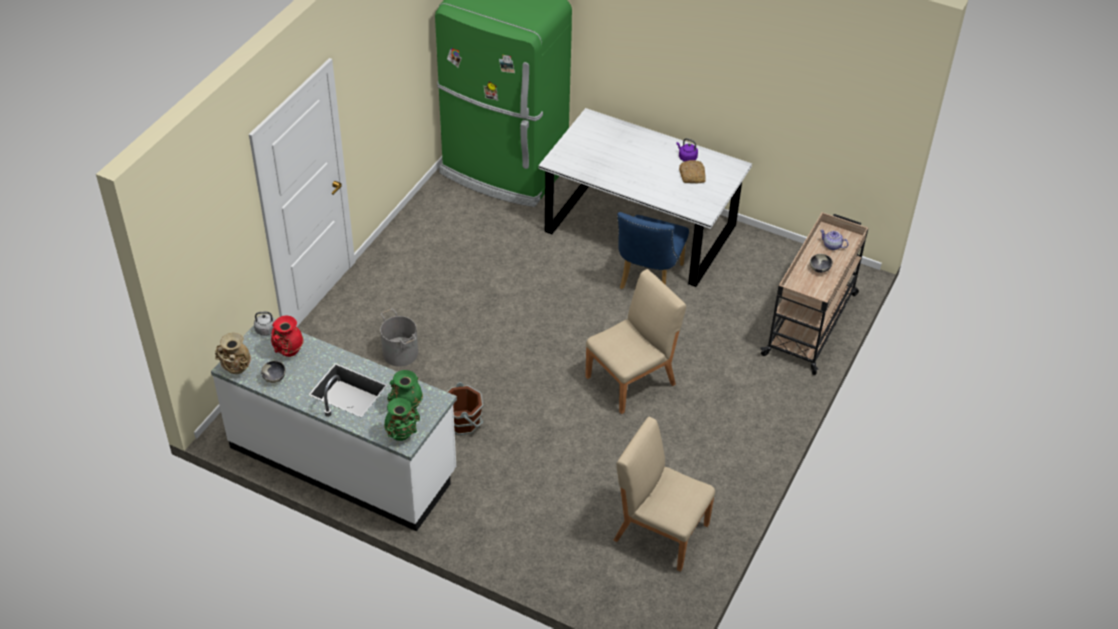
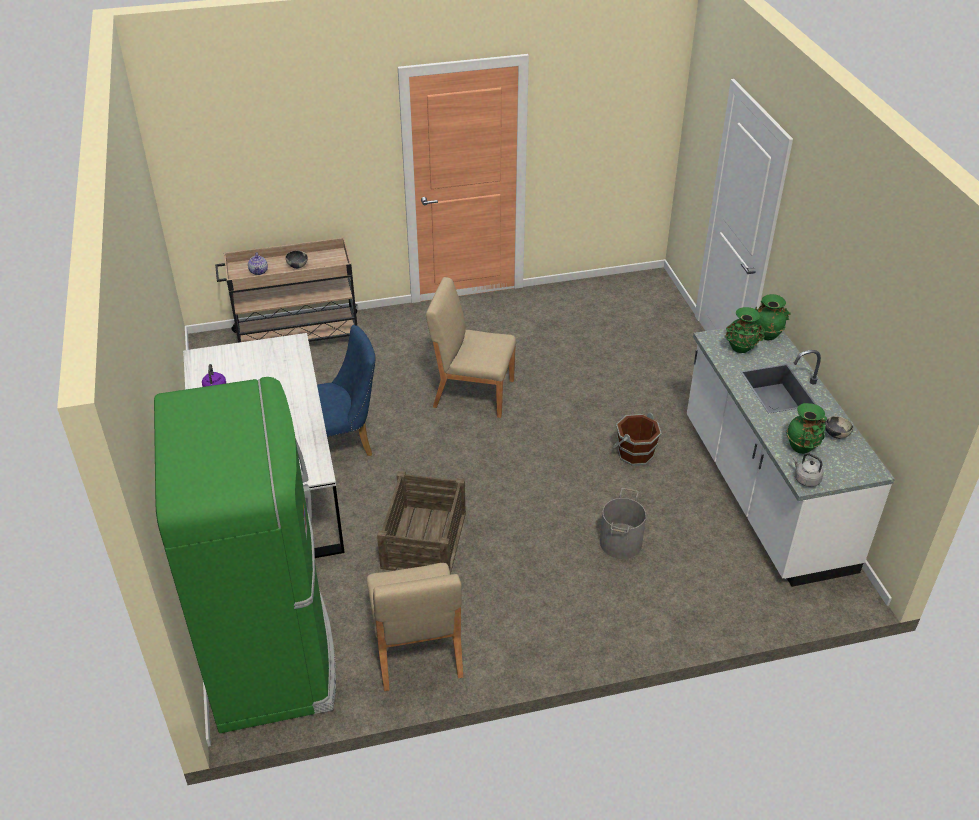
camera: 130 degrees left, 5 degrees down
beige vase [215,333,251,374] -> none
red vase [271,316,303,357] -> green vase [786,403,827,454]
beige chair [614,417,715,572] -> beige chair moved to [367,563,463,691]
bread [679,160,706,183] -> none
none -> crate [377,471,466,575]

